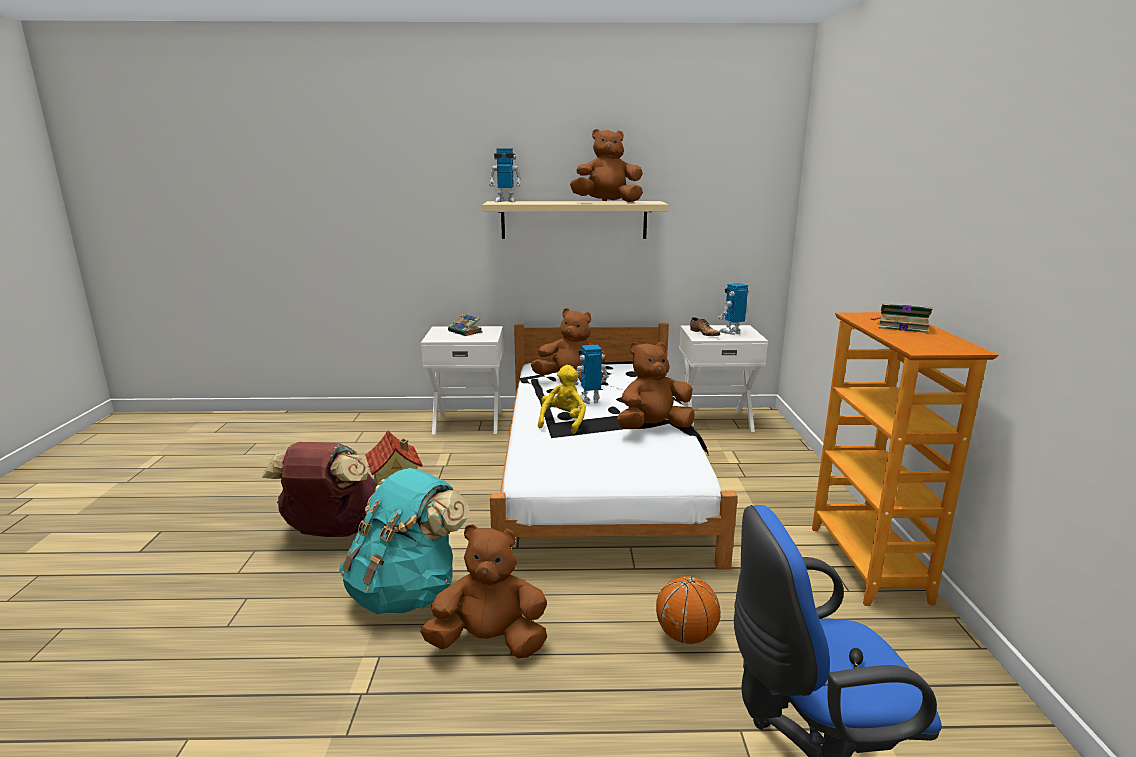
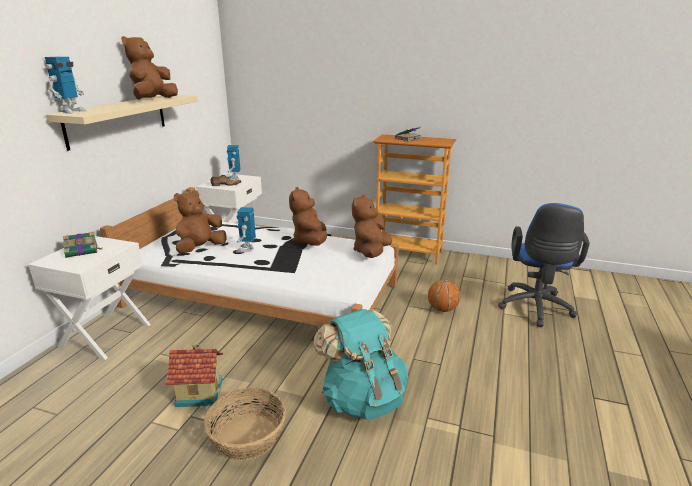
camera: 70 degrees left, 5 degrees up
brown backpack [261,442,377,537] -> basket [204,388,286,460]
brown plush toy [420,524,547,658] -> brown plush toy moved to [352,194,392,258]
yellow plush toy [538,365,586,434] -> none

